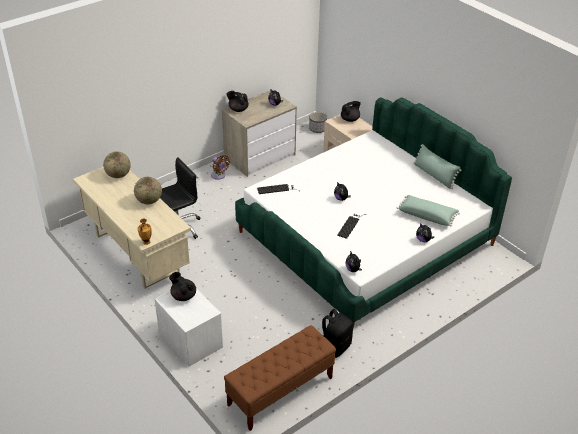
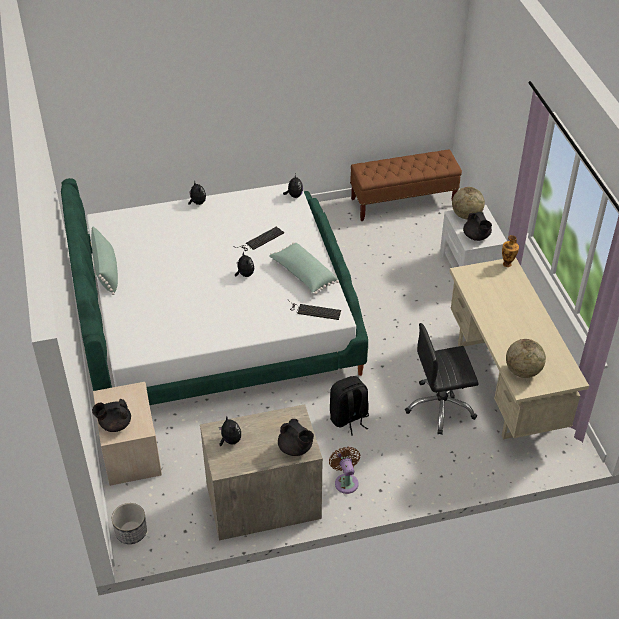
camera: 155 degrees left, 5 degrees up
globe [134,177,162,204] -> globe moved to [452,187,485,219]
black backpack [322,309,353,358] -> black backpack moved to [330,376,369,436]
green pillow [397,195,460,227] -> green pillow moved to [269,242,339,295]

